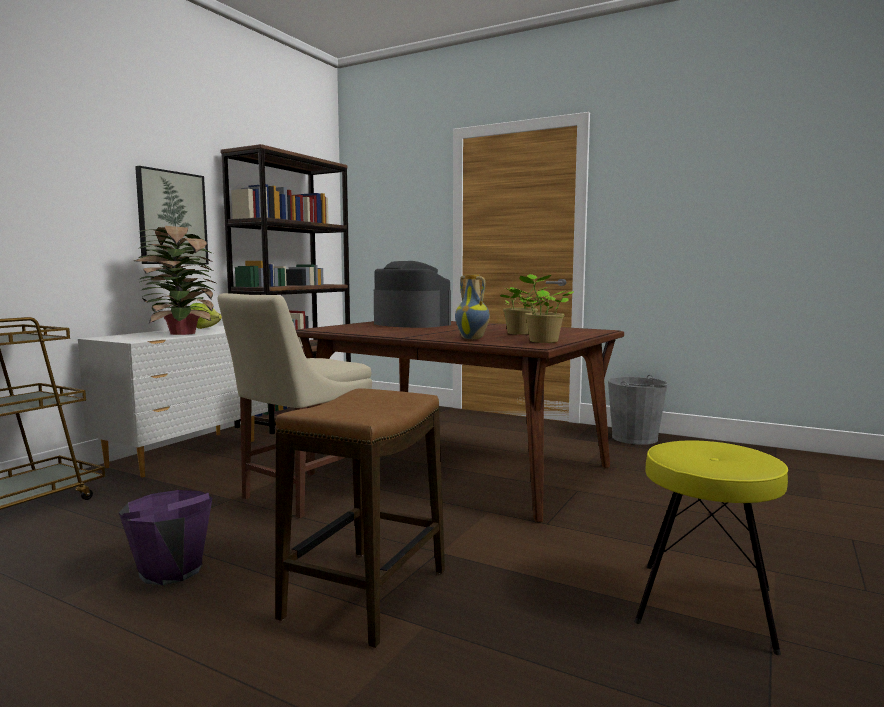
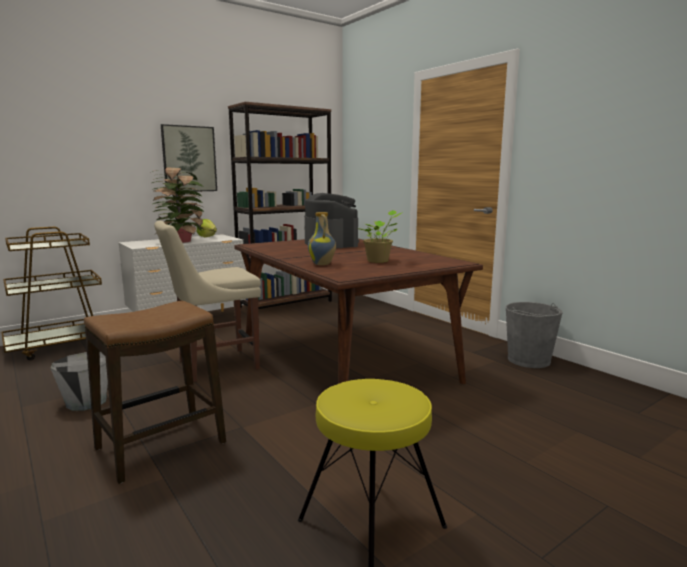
camera: 25 degrees right, 5 degrees up
purple bucket [119,490,212,585] -> grey bucket [50,352,108,411]
potted plant [513,275,574,343] -> none

